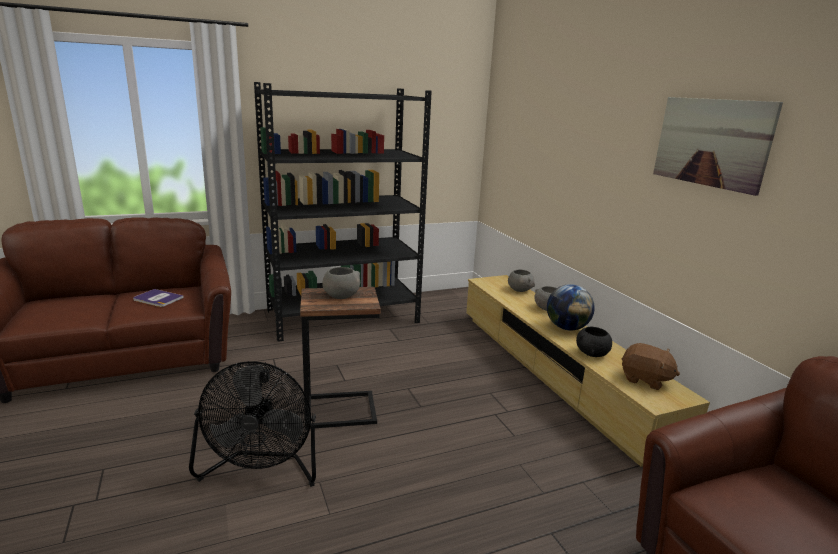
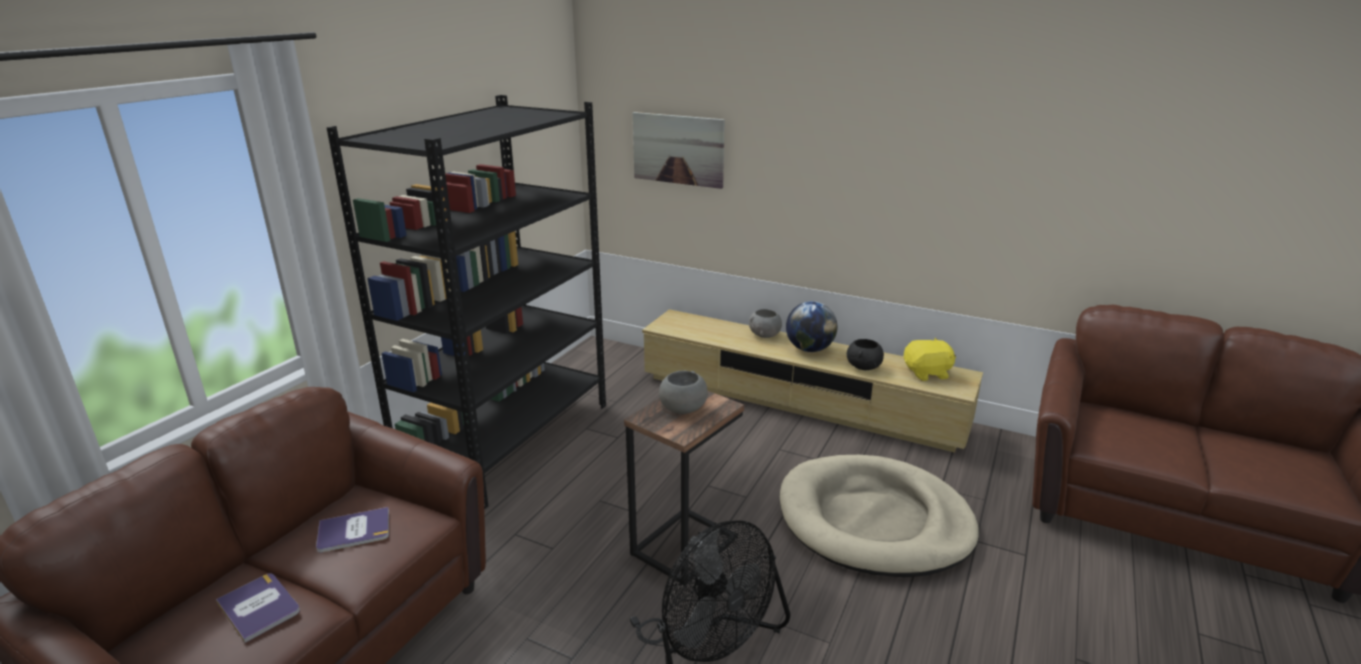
camera: 40 degrees left, 5 degrees up
grey bowl [508,270,535,292] -> none
brown plush toy [622,343,680,390] -> yellow plush toy [903,337,956,381]
picture [653,97,783,196] -> picture moved to [633,112,725,189]
none -> book [216,573,300,643]
none -> beige dog bed [779,455,979,577]

